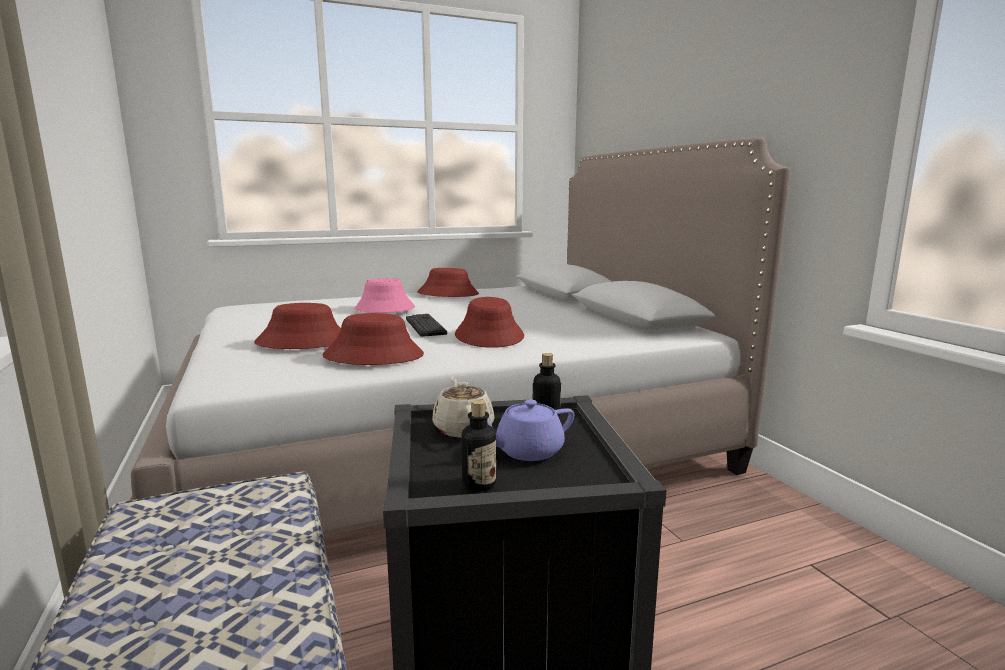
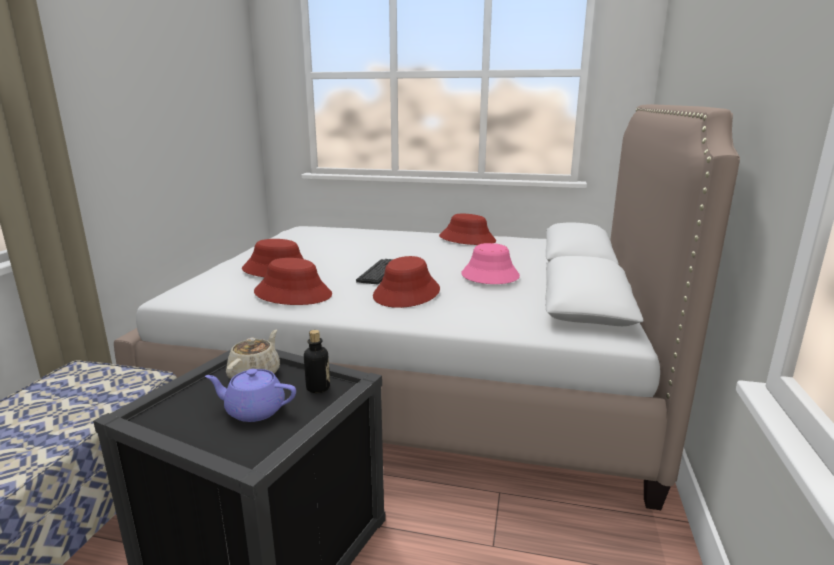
camera: 35 degrees right, 5 degrees up
pink hat [355,278,415,313] -> pink hat moved to [461,243,520,284]
bottle [461,399,496,492] -> none

